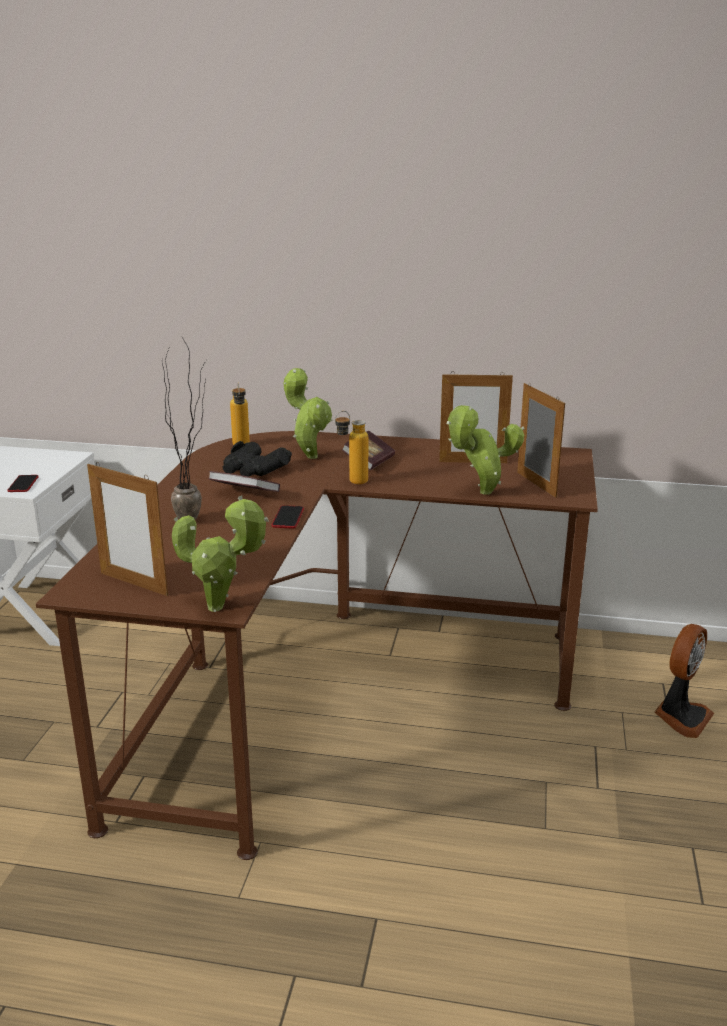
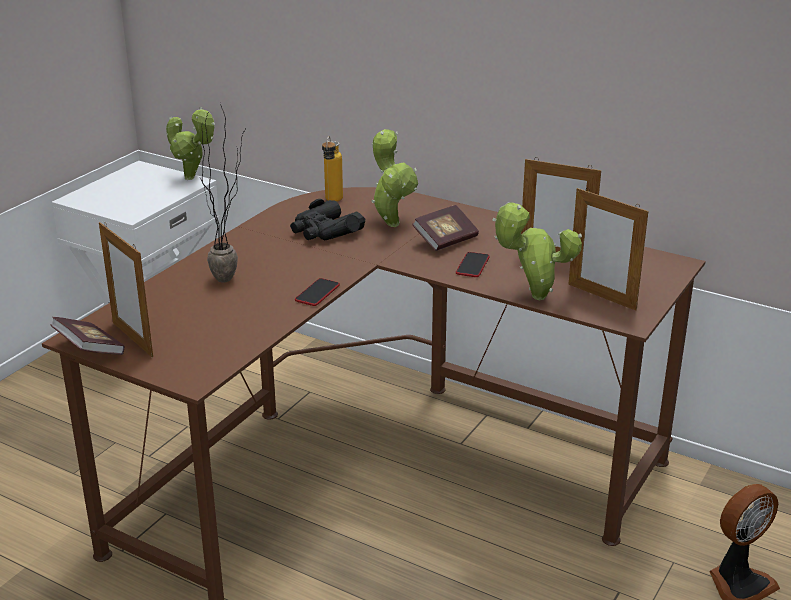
camera: 20 degrees right, 5 degrees up
phone [7,475,39,492] -> phone moved to [456,252,490,277]
potted plant [172,495,269,612] -> potted plant moved to [166,107,215,180]
book [208,471,280,492] -> book moved to [50,317,125,355]
bottle [335,411,368,484] -> none
picture frame [517,383,565,498] -> picture frame turned 135 degrees clockwise [569,188,648,311]

